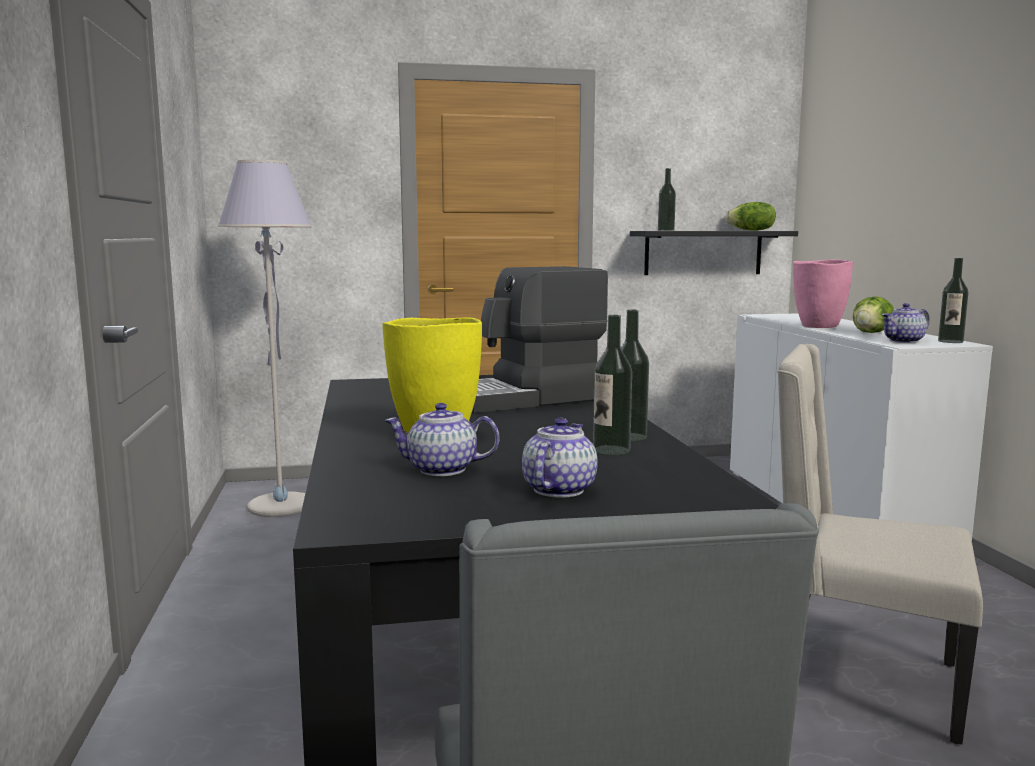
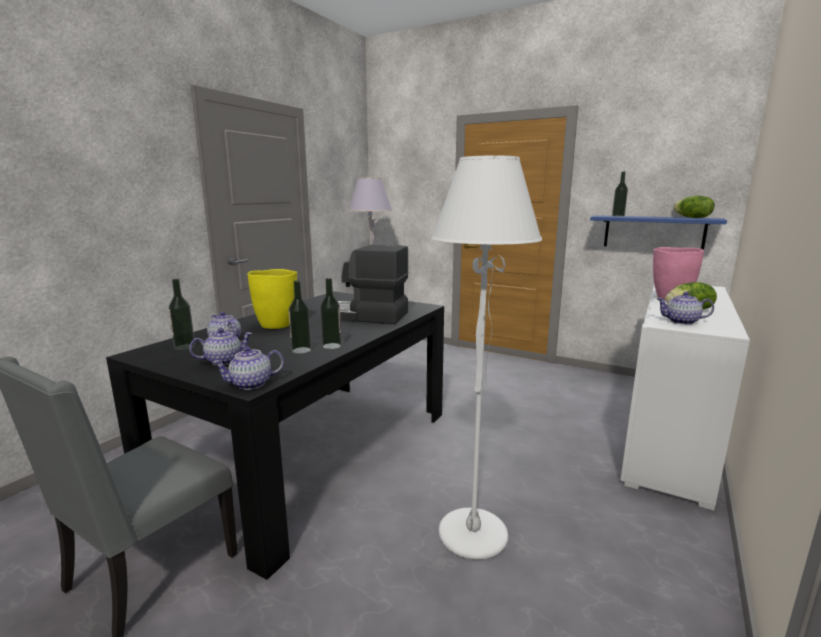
camera: 40 degrees right, 5 degrees up
black shelf [630,231,798,275] -> blue shelf [590,215,727,250]
beige chair [777,344,983,744] -> white floor lamp [431,155,542,560]
bottle [938,258,968,343] -> bottle moved to [169,279,195,350]
none -> teapot [212,347,284,390]

